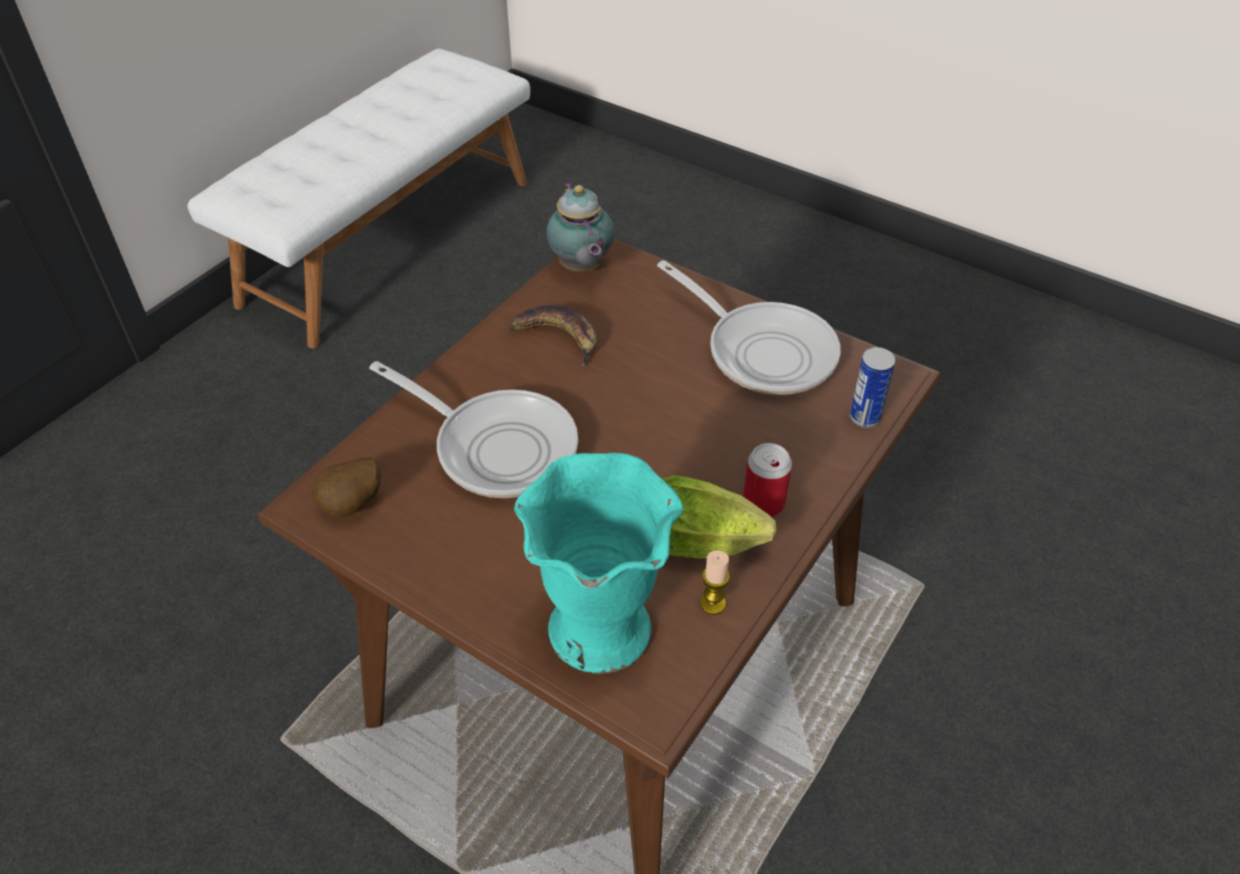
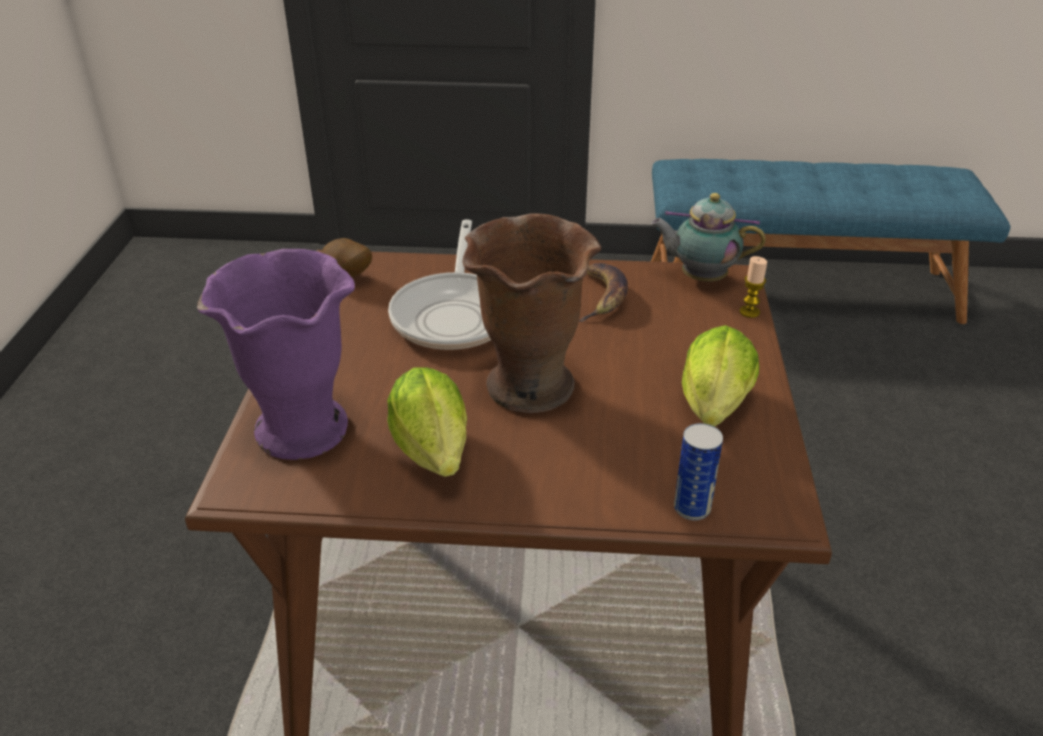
camera: 60 degrees right, 10 degrees down
white bench [187,48,530,348] -> blue bench [651,159,1011,324]
turquoise vase [514,453,683,674] -> purple vase [197,249,355,460]
teapot [546,183,614,272] -> teapot turned 60 degrees clockwise [651,193,766,282]
frying pan [657,260,841,395] -> lettuce [682,325,759,427]
candle [700,550,730,615] -> candle moved to [740,256,767,318]
can [743,443,792,517] -> none
none -> brown vase [462,214,601,413]

